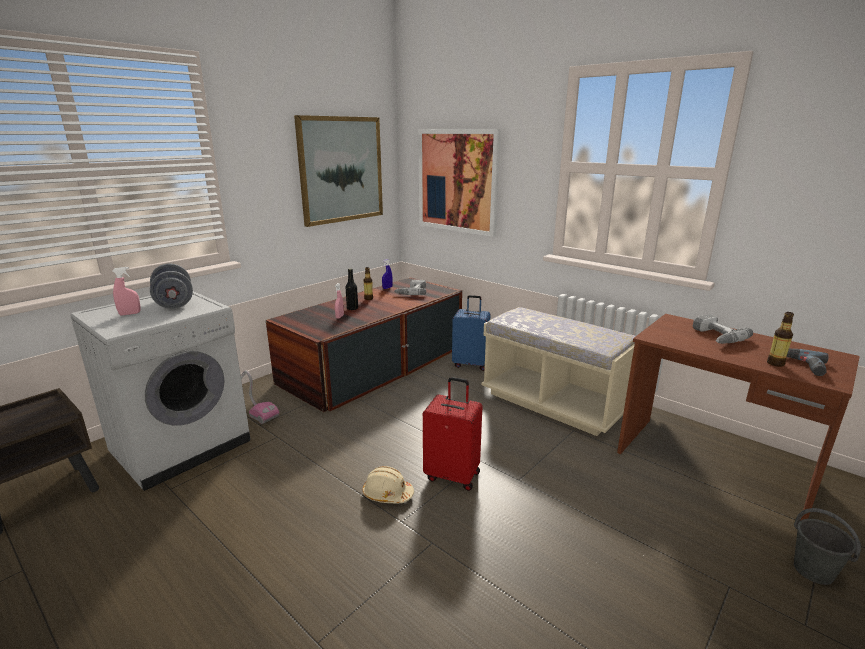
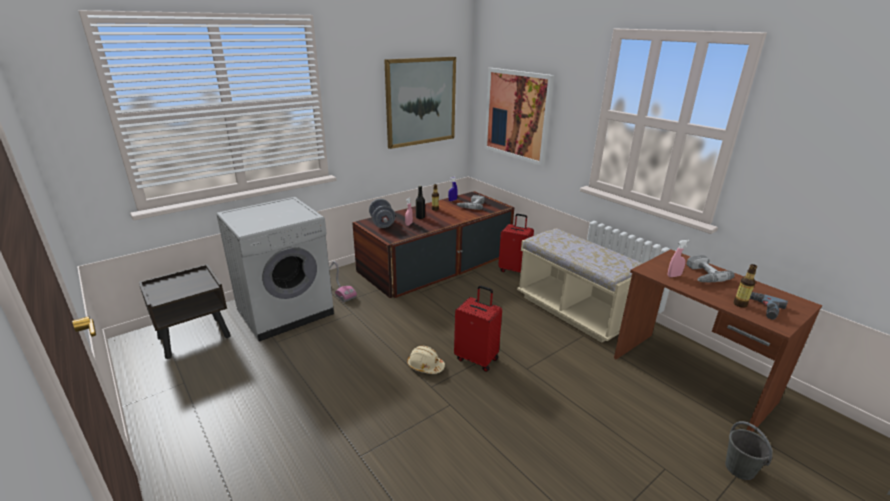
camera: 10 degrees right, 5 degrees up
pink spray bottle [112,267,141,316] -> pink spray bottle moved to [668,240,690,277]
grey dumbbell [150,264,193,309] -> grey dumbbell moved to [369,199,395,228]
blue suitcase [452,295,491,371] -> red suitcase [498,214,534,273]

